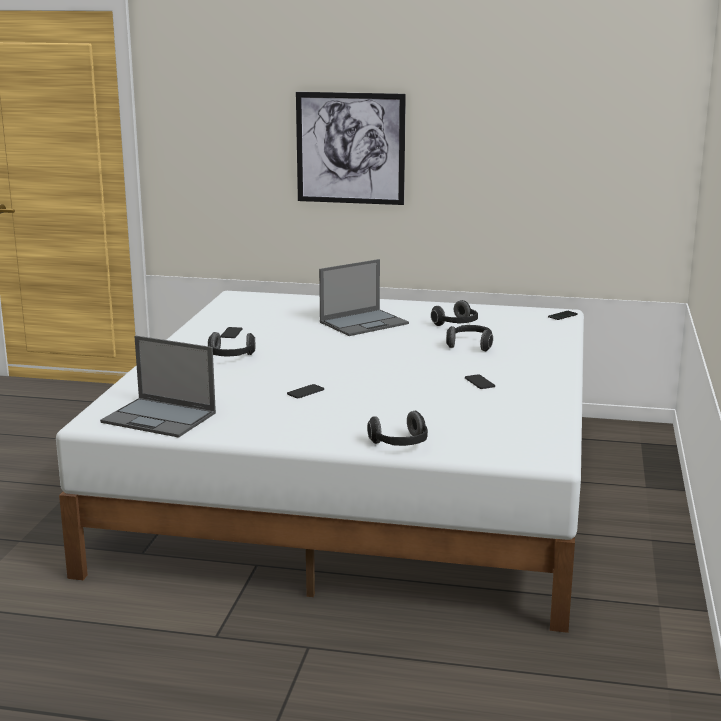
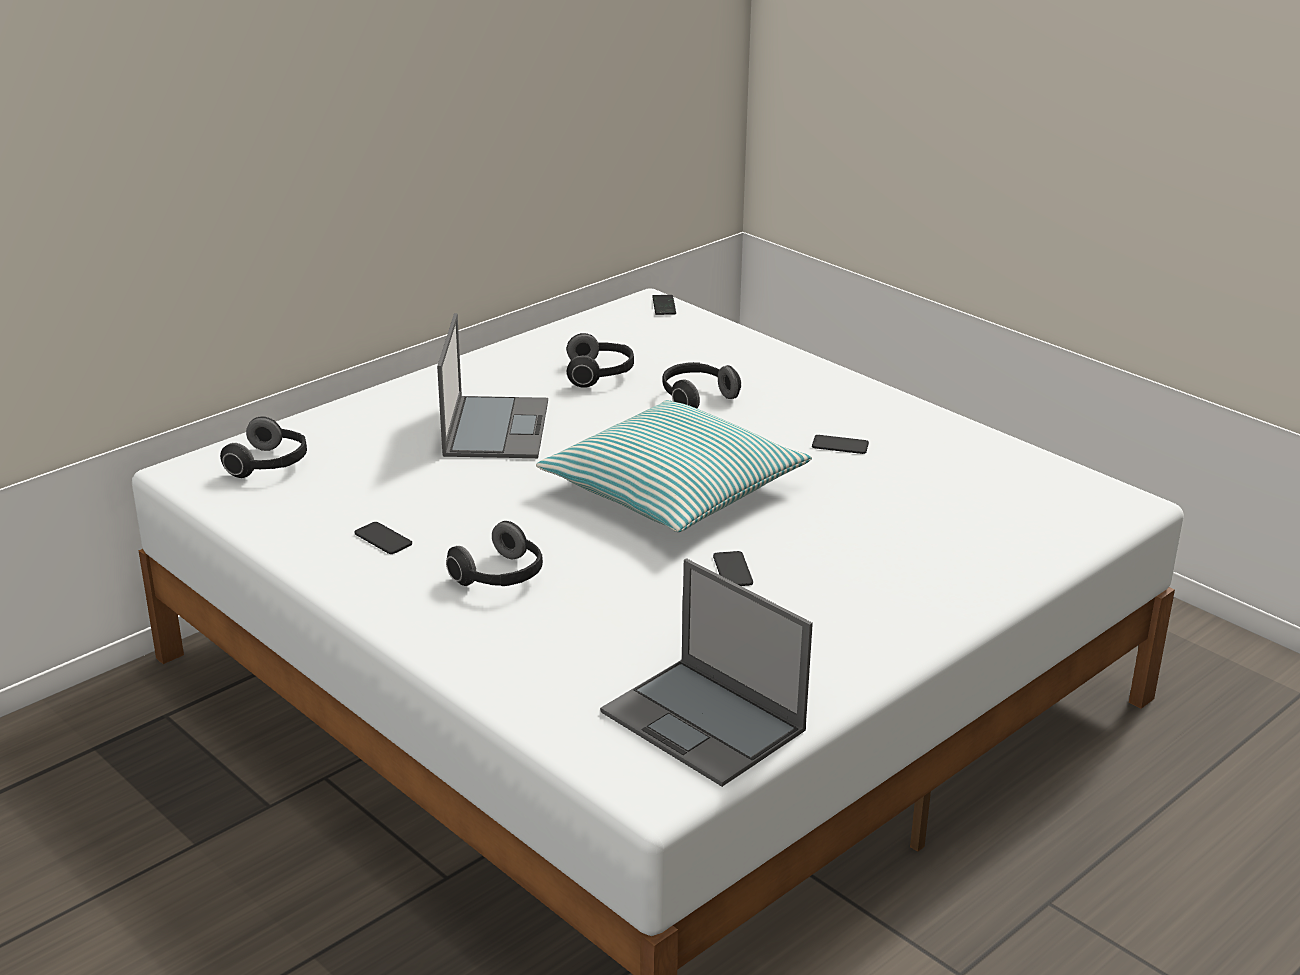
camera: 55 degrees left, 10 degrees up
laptop [100,336,216,438] -> laptop turned 75 degrees clockwise [600,559,813,787]
picture [296,92,406,205] -> none
headphones [367,411,428,446] -> headphones moved to [220,416,307,478]
none -> pillow [536,400,812,532]

